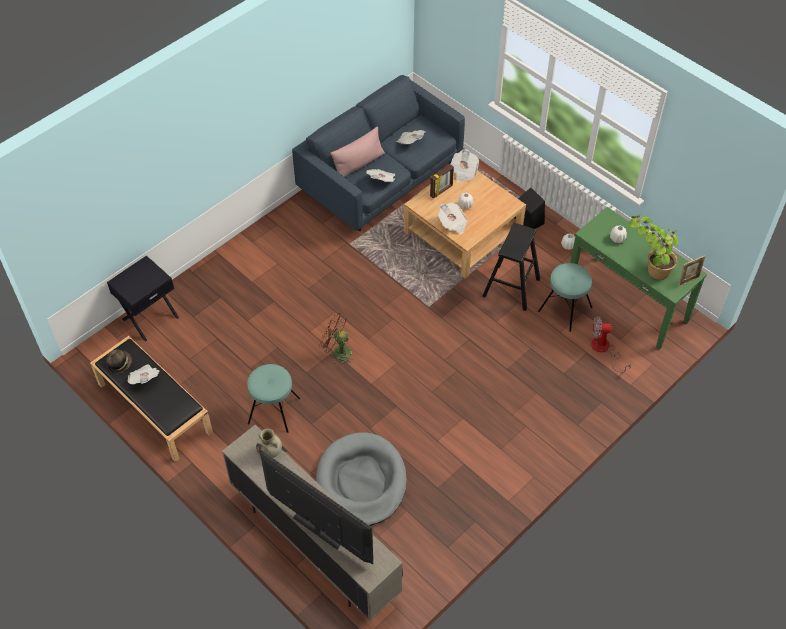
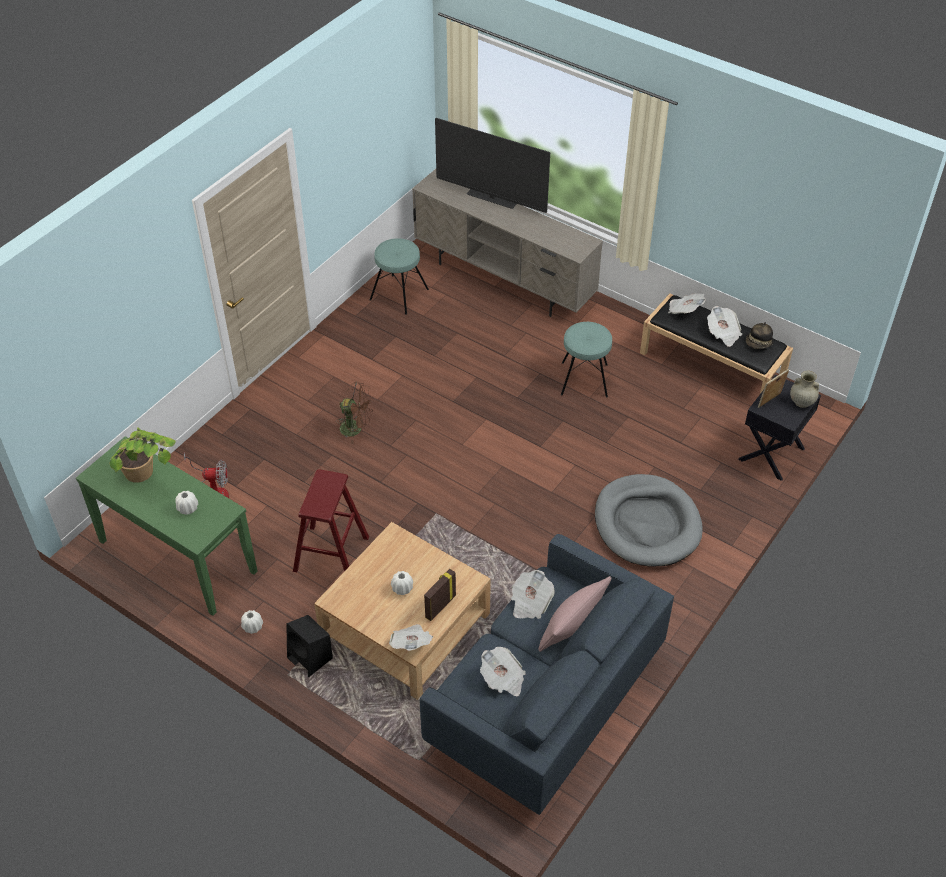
camera: 170 degrees right, 5 degrees down
beige vase [256,428,282,458] -> beige vase moved to [790,371,819,408]
grey dog bed [316,432,407,526] -> grey dog bed moved to [595,474,703,567]
brown fan [319,313,354,365] -> brown fan moved to [336,382,373,444]
newspaper [438,203,468,234] -> newspaper moved to [668,293,706,314]
black stool [482,223,540,311] -> red stool [293,469,369,572]
turquoise stool [538,263,592,332] -> turquoise stool moved to [370,238,429,315]
picture frame [678,255,706,286] -> picture frame moved to [758,369,789,408]

